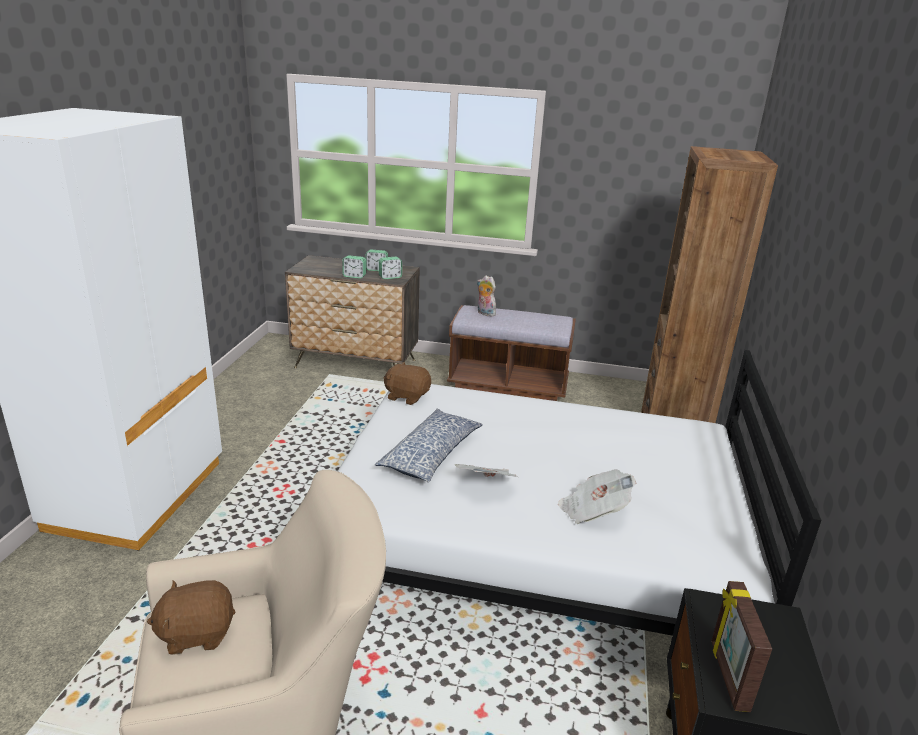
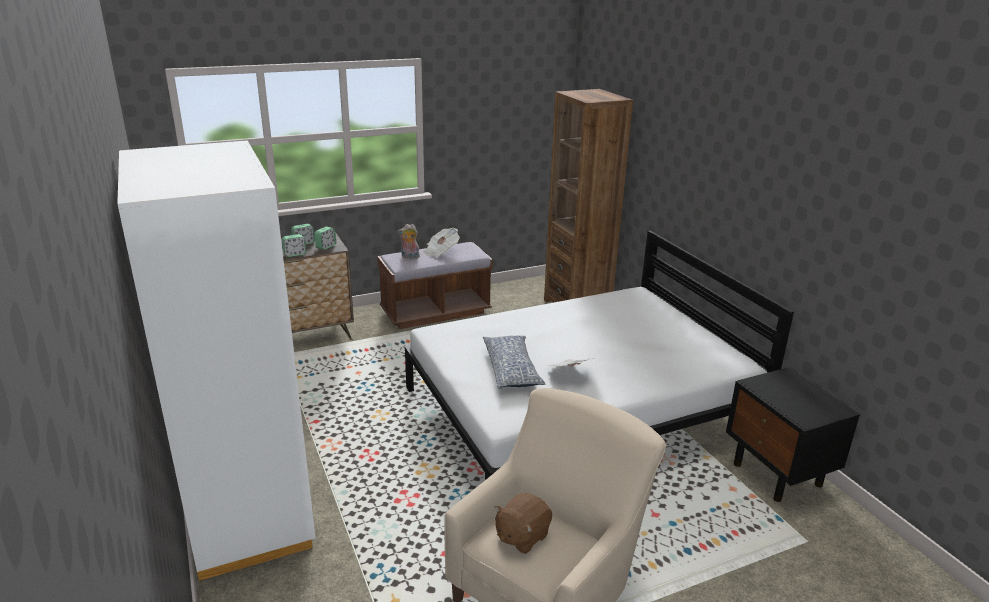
camera: 35 degrees left, 0 degrees up
brown plush toy [383,362,431,405] -> none
newspaper [558,469,636,524] -> newspaper moved to [422,228,460,257]
picture frame [711,581,772,712] -> none

